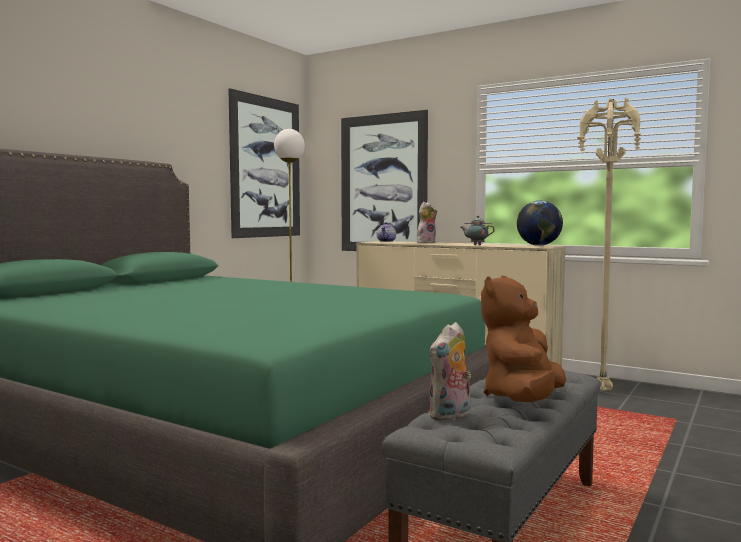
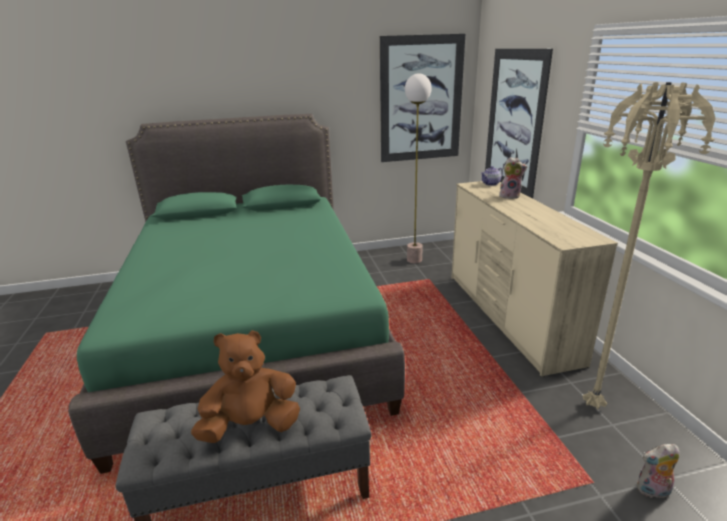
camera: 45 degrees right, 20 degrees up
plush toy [429,322,471,422] -> plush toy moved to [637,444,679,498]
teapot [460,216,495,245] -> none
globe [517,200,563,246] -> none

